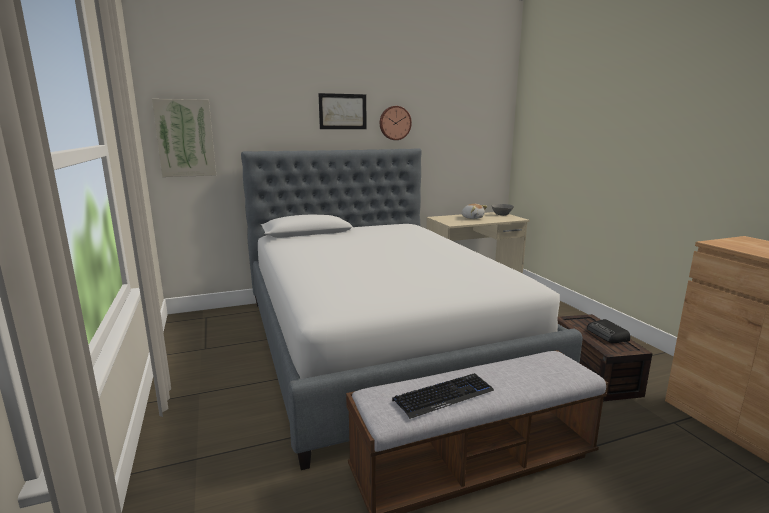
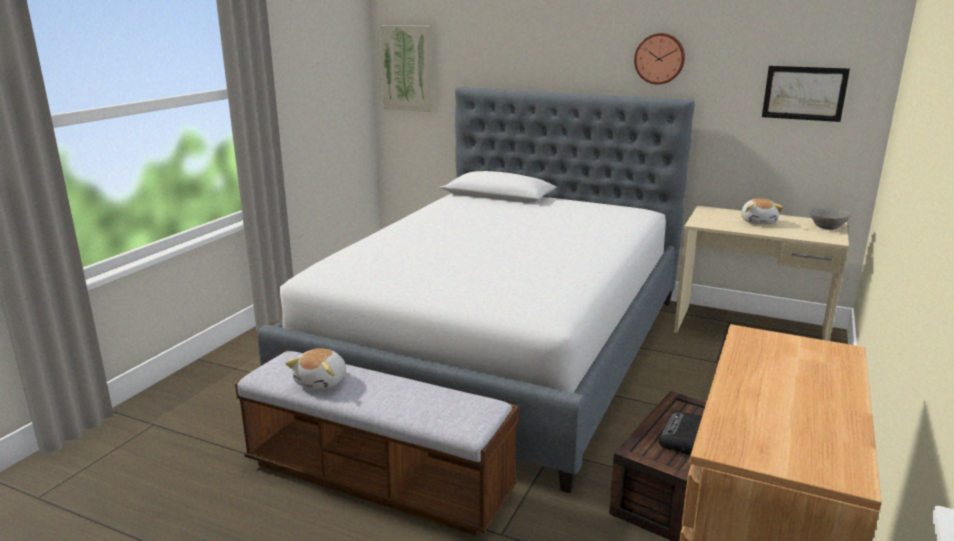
camera: 45 degrees right, 5 degrees up
picture [318,93,367,129] -> picture moved to [762,66,850,122]
keyboard [392,373,494,419] -> plush toy [285,349,346,390]

